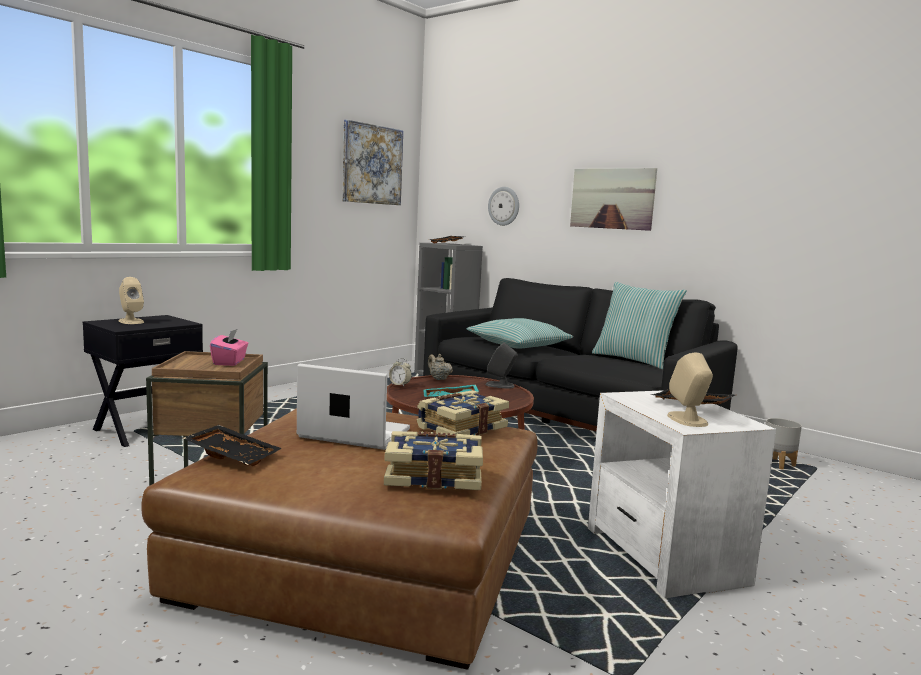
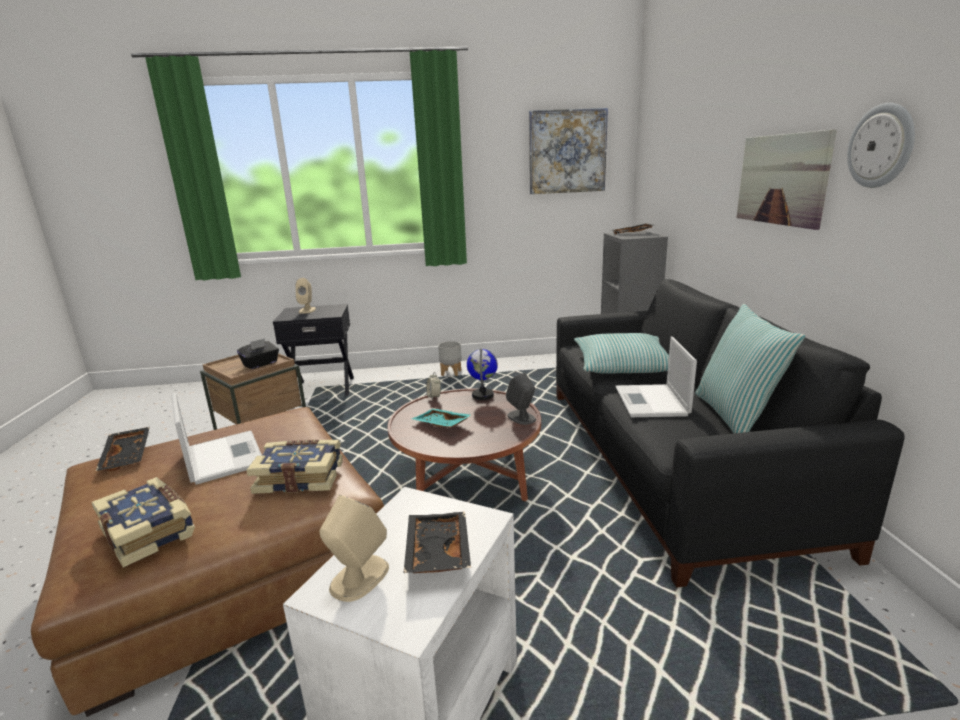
camera: 45 degrees right, 10 degrees up
pink tissue box [210,328,248,366] -> black tissue box [237,338,279,369]
beige teapot [428,354,453,380] -> globe [467,349,498,400]
wall clock [488,187,519,226] -> wall clock moved to [847,103,915,188]
grey planter [766,418,802,470] -> grey planter moved to [438,341,462,376]
none -> laptop [615,337,697,417]

